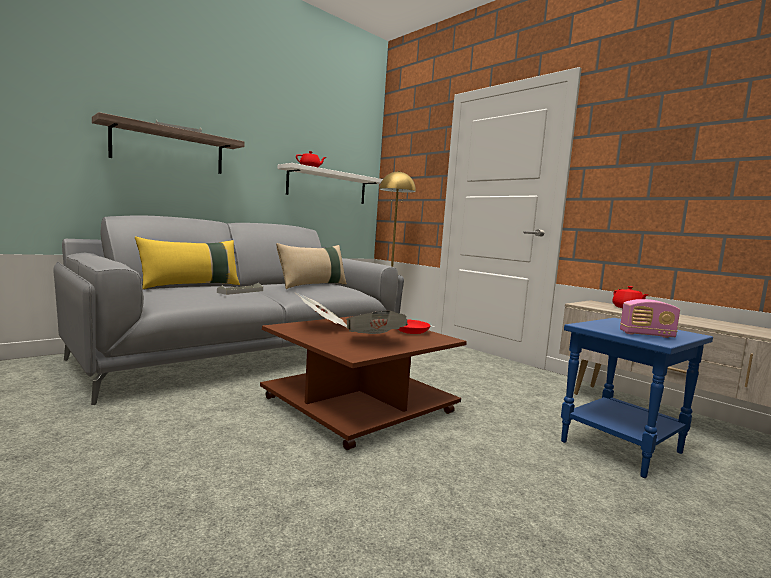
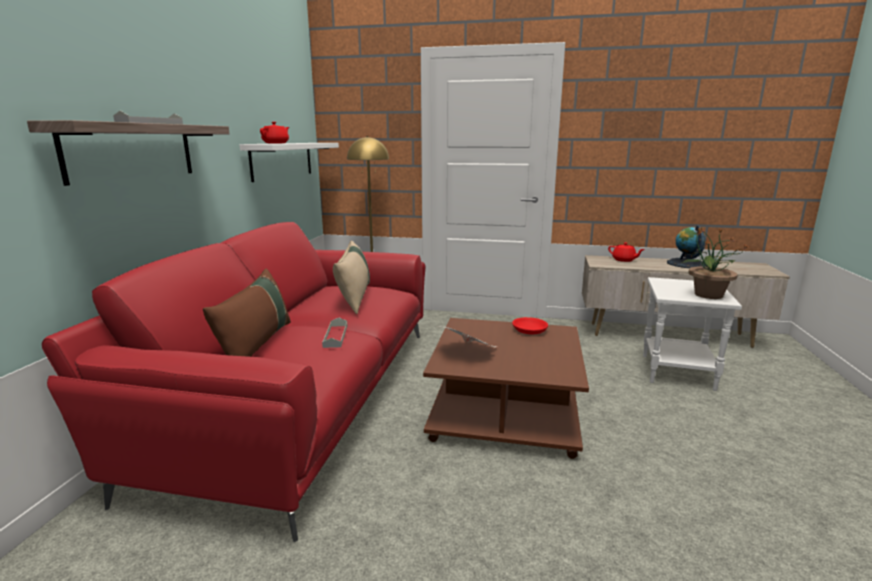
camera: 35 degrees left, 10 degrees up
grey sofa [53,215,404,405] -> red sofa [42,222,425,542]
yellow pillow [135,237,240,289] -> brown pillow [203,269,291,357]
newspaper [346,311,408,334] -> none
blue side table [561,318,713,478] -> white side table [643,277,742,391]
radio [620,299,680,338] -> potted plant [682,228,750,299]
none -> globe [667,225,707,268]

